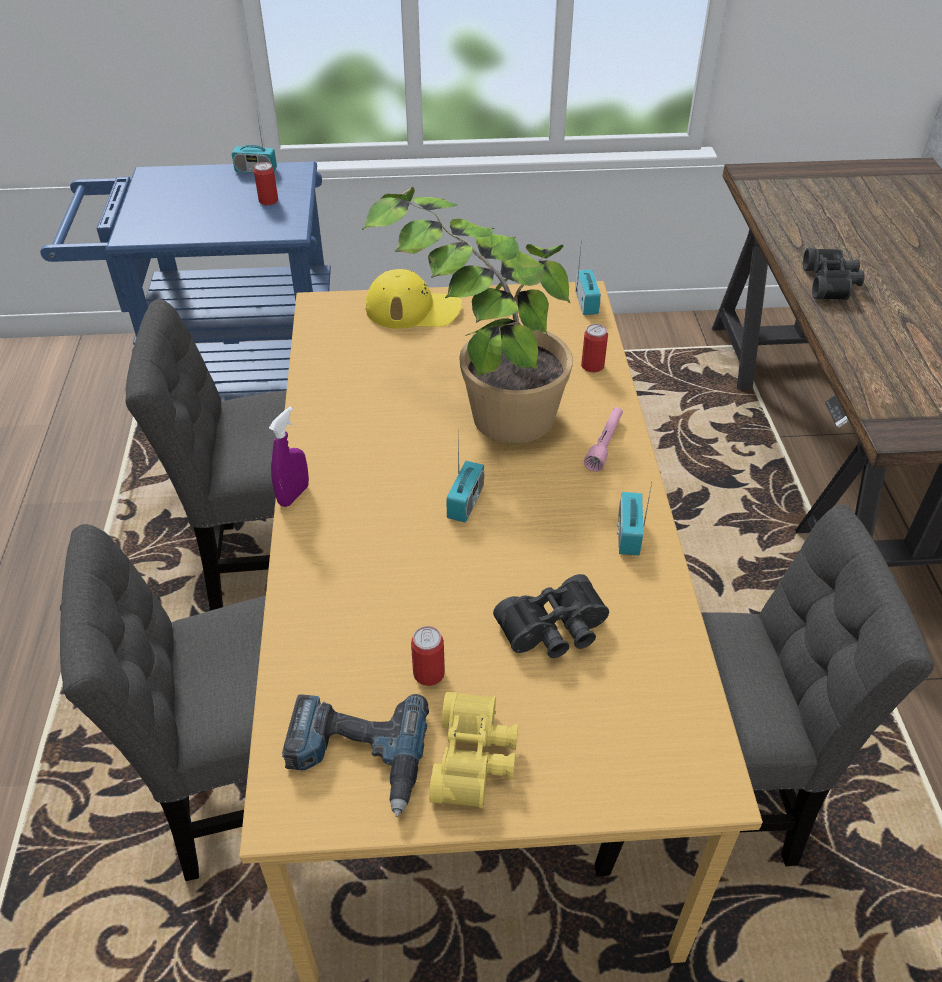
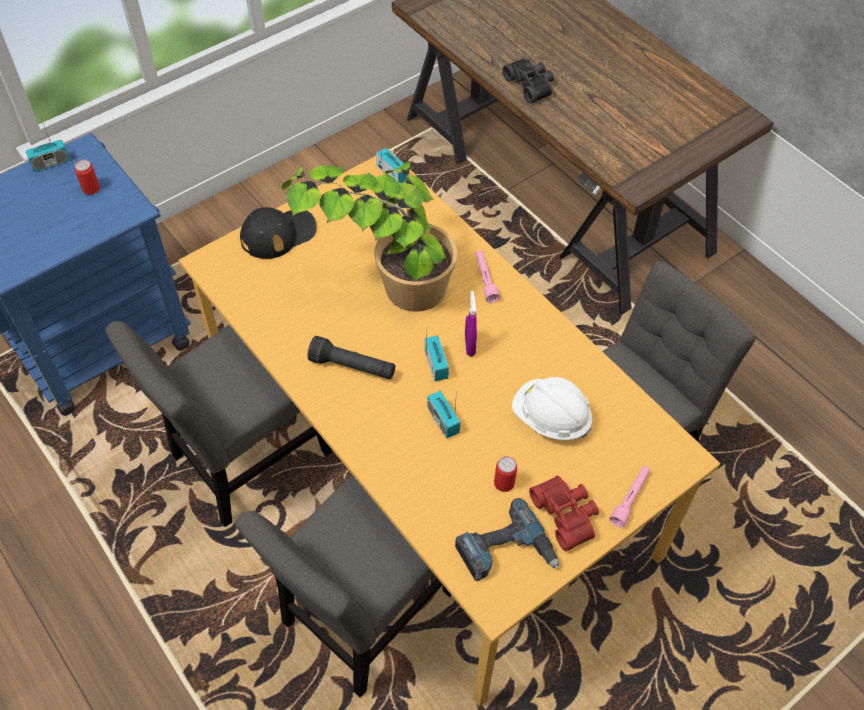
camera: 35 degrees left, 10 degrees up
purple spray bottle [269,406,309,507] -> purple spray bottle moved to [465,291,477,356]
yellow cap [365,269,462,329] -> black cap [240,207,316,259]
yellow binoculars [429,692,518,809] -> red binoculars [529,476,599,551]
black binoculars [493,574,609,658] -> white hard hat [512,377,592,440]
can [581,324,608,372] -> none
radio [617,483,652,556] -> radio moved to [427,389,460,438]
none -> black flashlight [307,336,395,379]
none -> pink flashlight [609,466,650,528]

